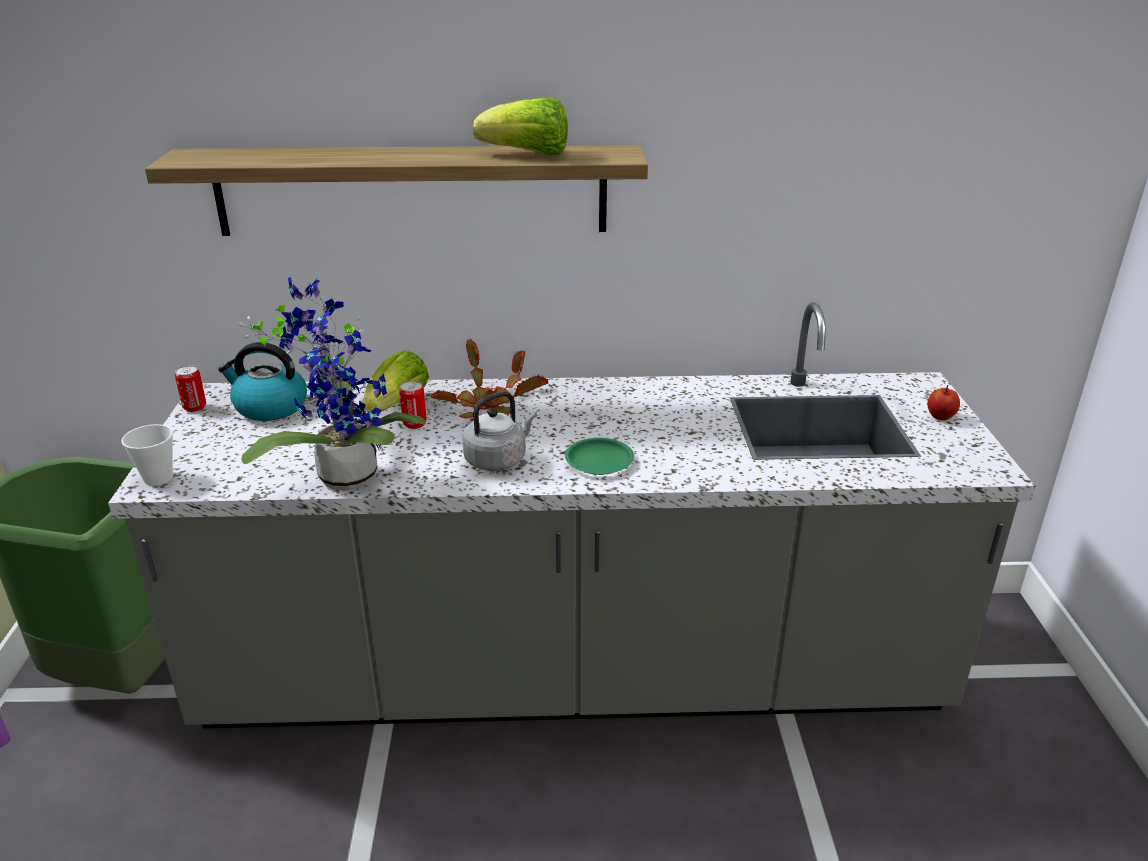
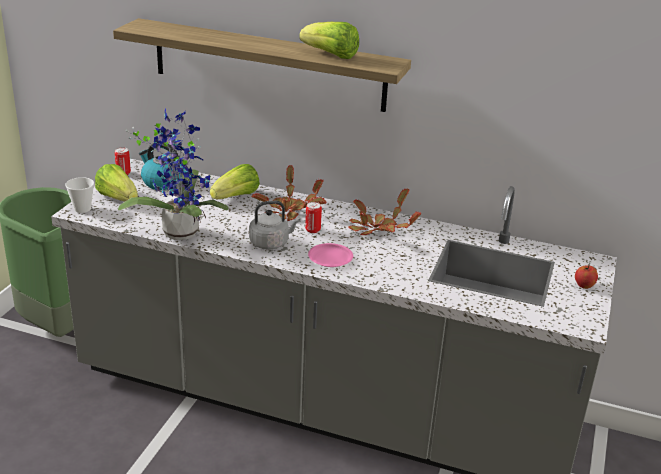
camera: 20 degrees right, 0 degrees up
can [399,381,426,429] -> can moved to [305,202,322,233]
green plate [565,438,634,475] -> pink plate [308,243,353,267]
none -> lettuce [95,164,138,202]
none -> potted plant [348,188,421,235]

